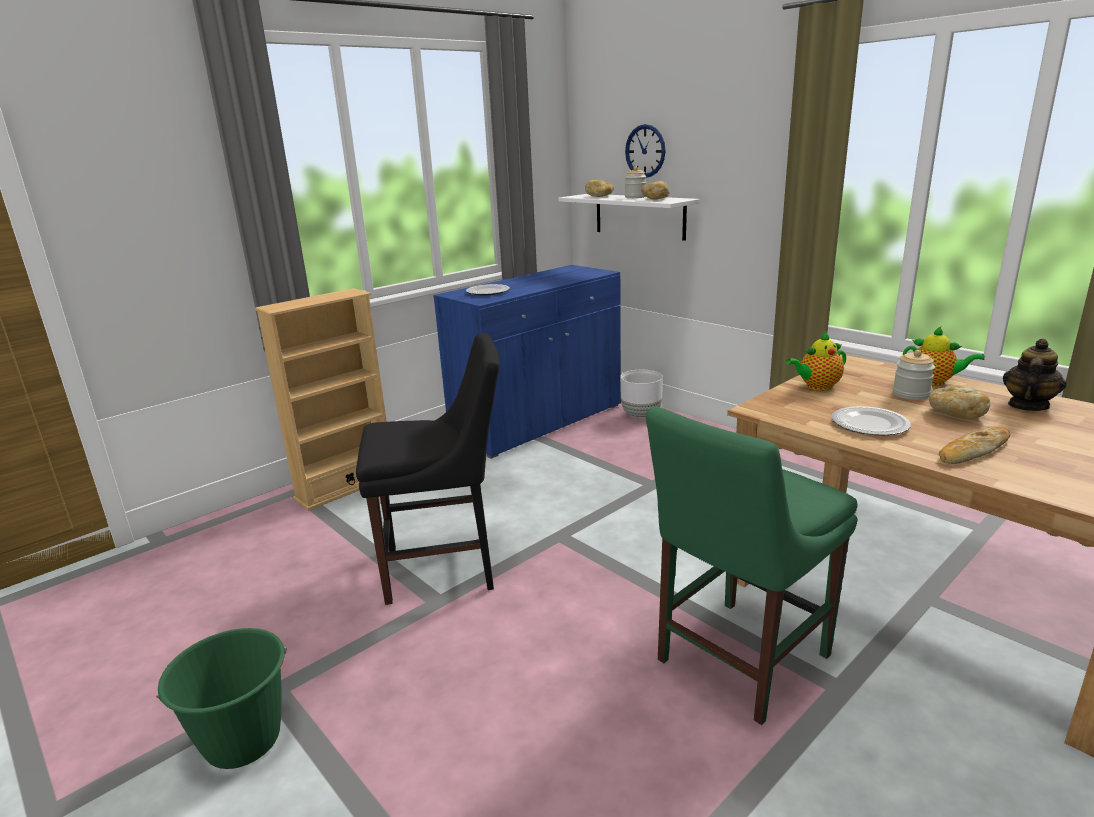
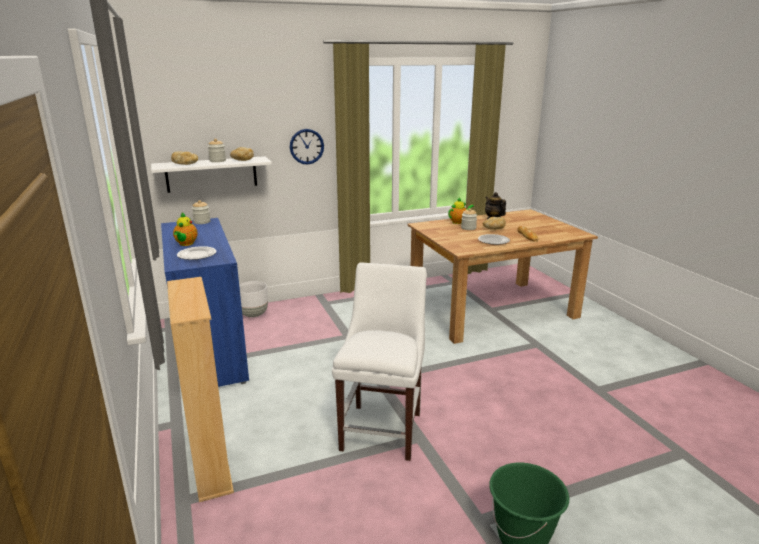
camera: 70 degrees left, 0 degrees up
black chair [356,333,500,605] -> white chair [332,262,427,461]
wall clock [625,124,665,178] -> wall clock moved to [290,129,324,165]
green chair [646,407,857,725] -> none
teapot [786,331,846,391] -> teapot moved to [173,213,198,246]
none -> jar [192,200,211,224]

